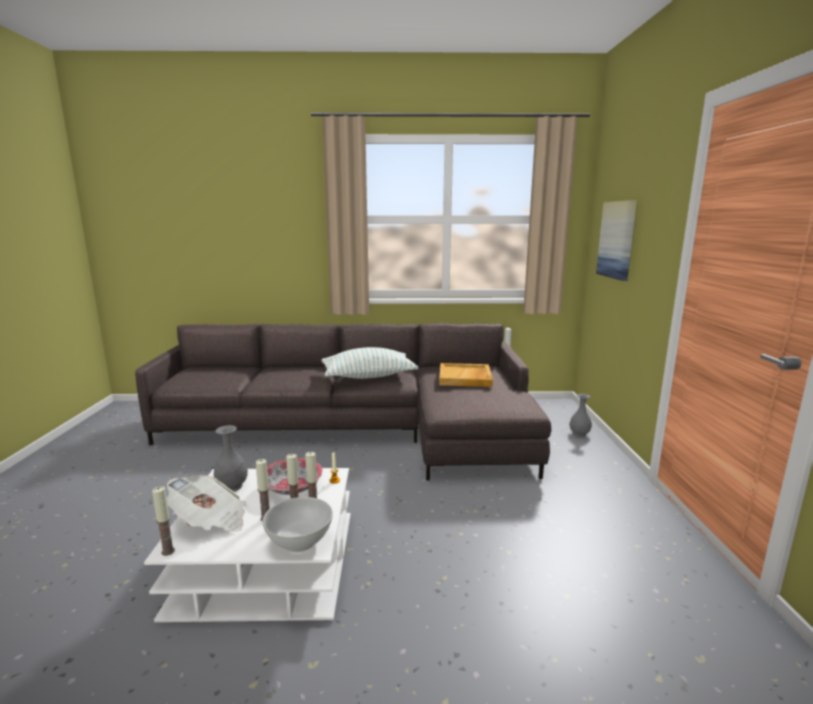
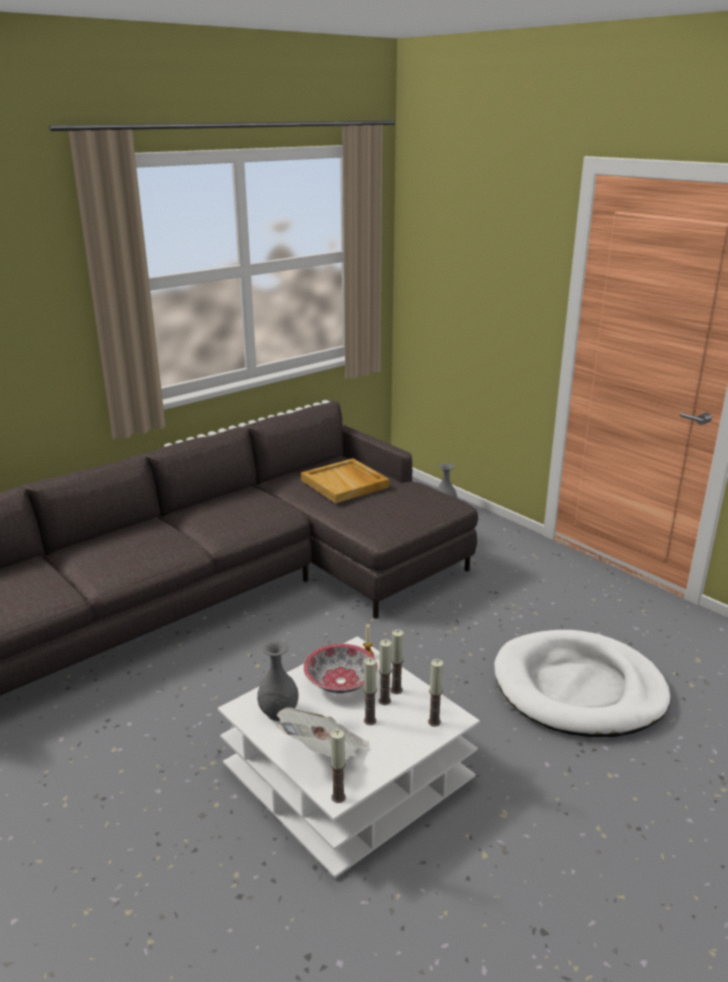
camera: 40 degrees left, 10 degrees up
white bowl [263,497,333,552] -> candle [428,659,443,727]
pillow [321,347,418,379] -> none
picture [596,200,637,281] -> none
none -> white dog bed [494,630,670,737]

